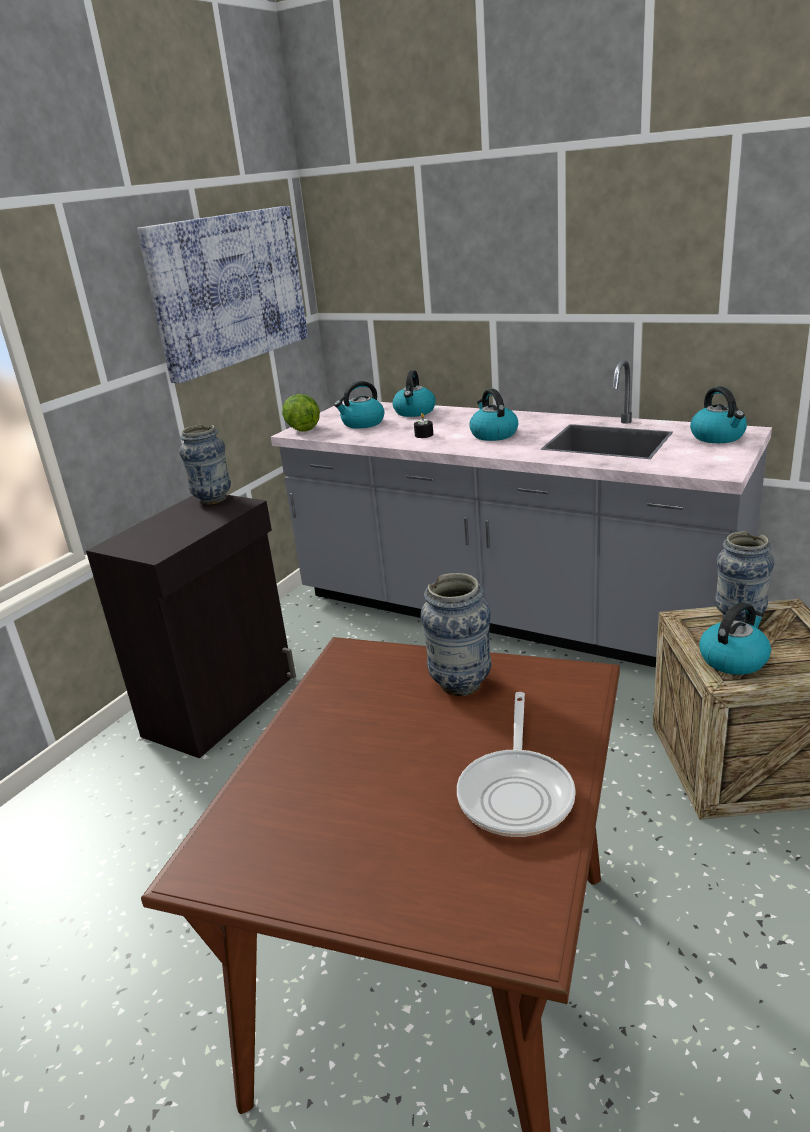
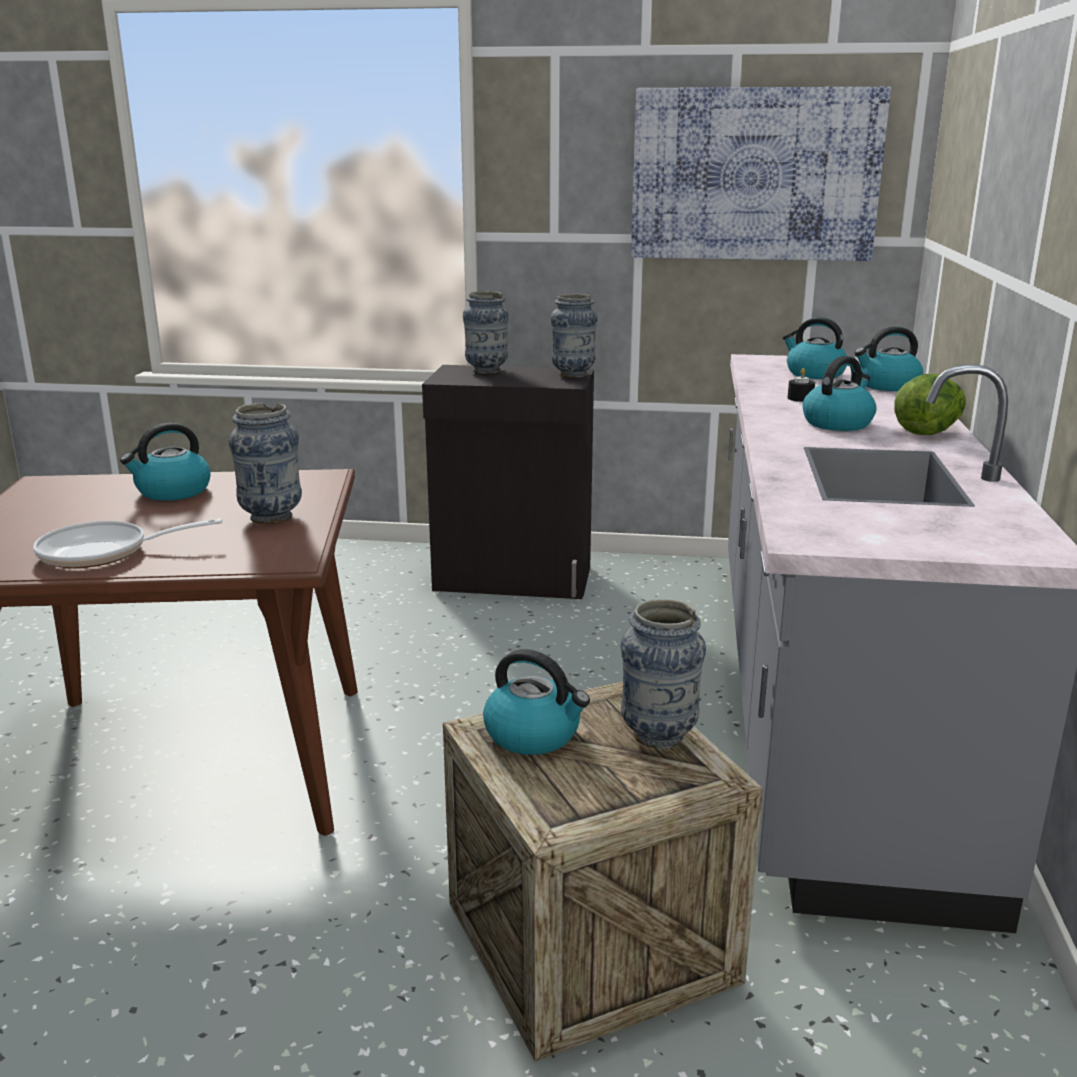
camera: 65 degrees right, 5 degrees down
lettuce [282,394,320,432] -> lettuce moved to [894,374,966,435]
kettle [690,386,747,443] -> kettle moved to [120,422,210,501]
none -> vase [463,291,509,374]

